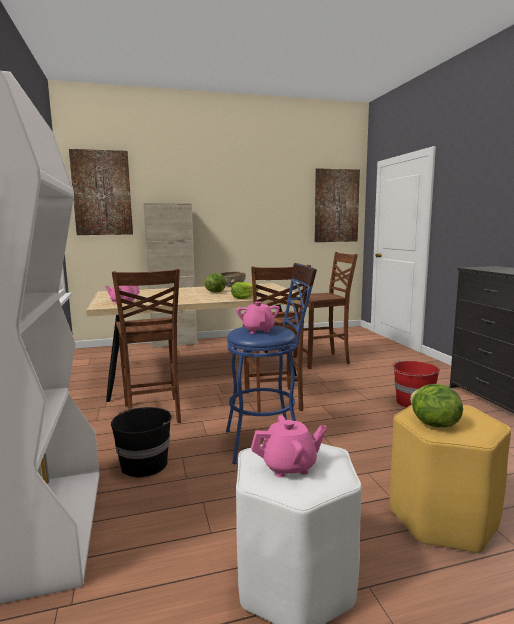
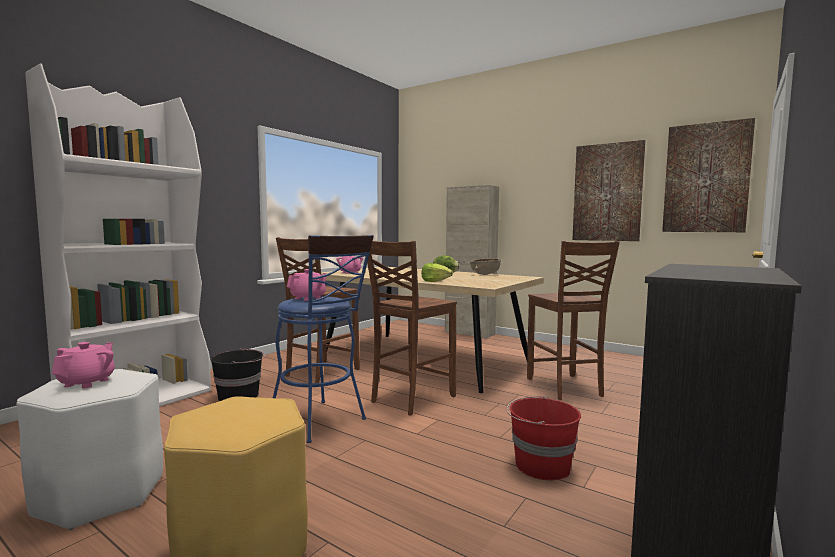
camera: 50 degrees right, 5 degrees down
picture [69,149,133,235] -> picture moved to [572,140,645,241]
pink teapot [251,415,327,478] -> pink teapot turned 120 degrees counterclockwise [52,342,115,388]
brown chair [293,252,358,369] -> brown chair turned 45 degrees clockwise [527,241,620,400]
lettuce [410,384,463,427] -> none

